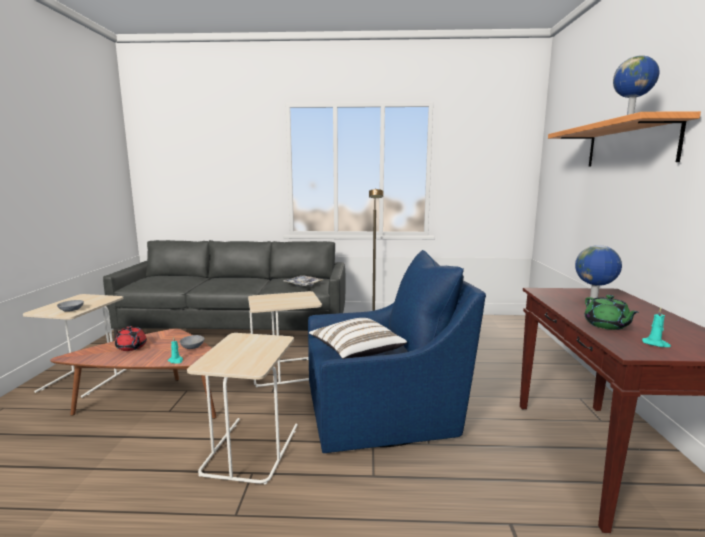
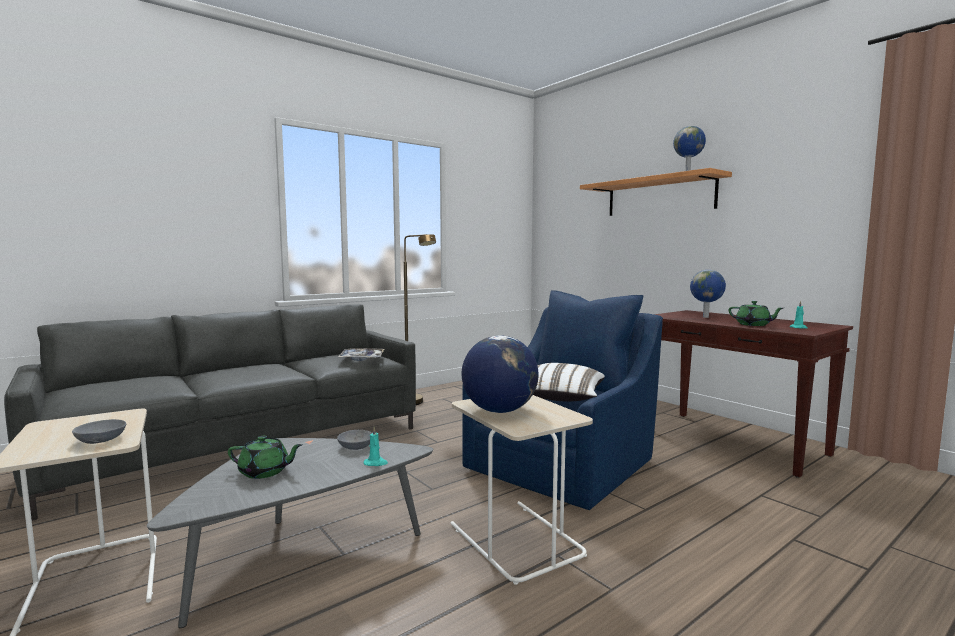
camera: 40 degrees left, 5 degrees down
brown coffee table [50,329,216,419] -> grey coffee table [147,438,433,628]
red teapot [115,326,147,351] -> green teapot [228,436,303,479]
beige side table [248,291,322,387] -> none
none -> globe [462,335,539,413]

